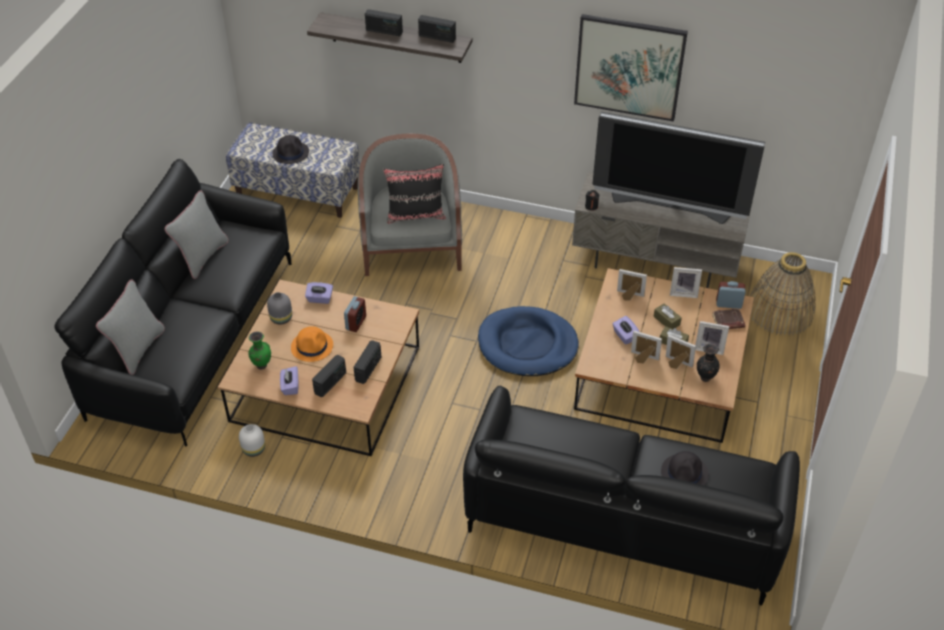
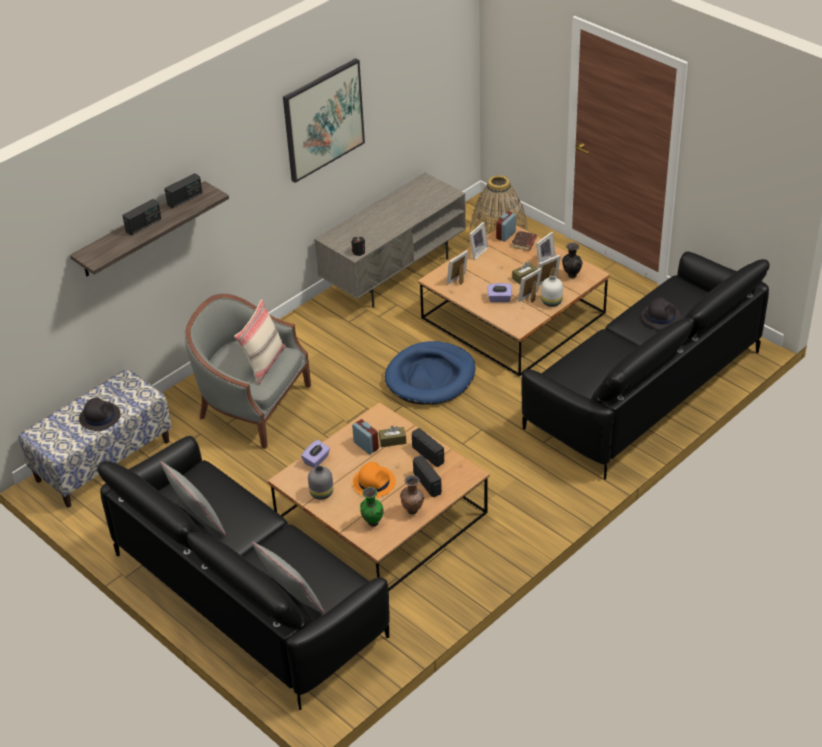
camera: 60 degrees left, 5 degrees down
white vase [239,424,265,457] -> white vase moved to [541,276,563,307]
purple tissue box [280,366,298,395] -> brown vase [400,475,424,515]
black pillow [383,164,446,224] -> beige pillow [234,299,286,384]
television [592,112,765,224] -> none
brown tissue box [653,304,682,329] -> brown tissue box moved to [379,426,406,447]

